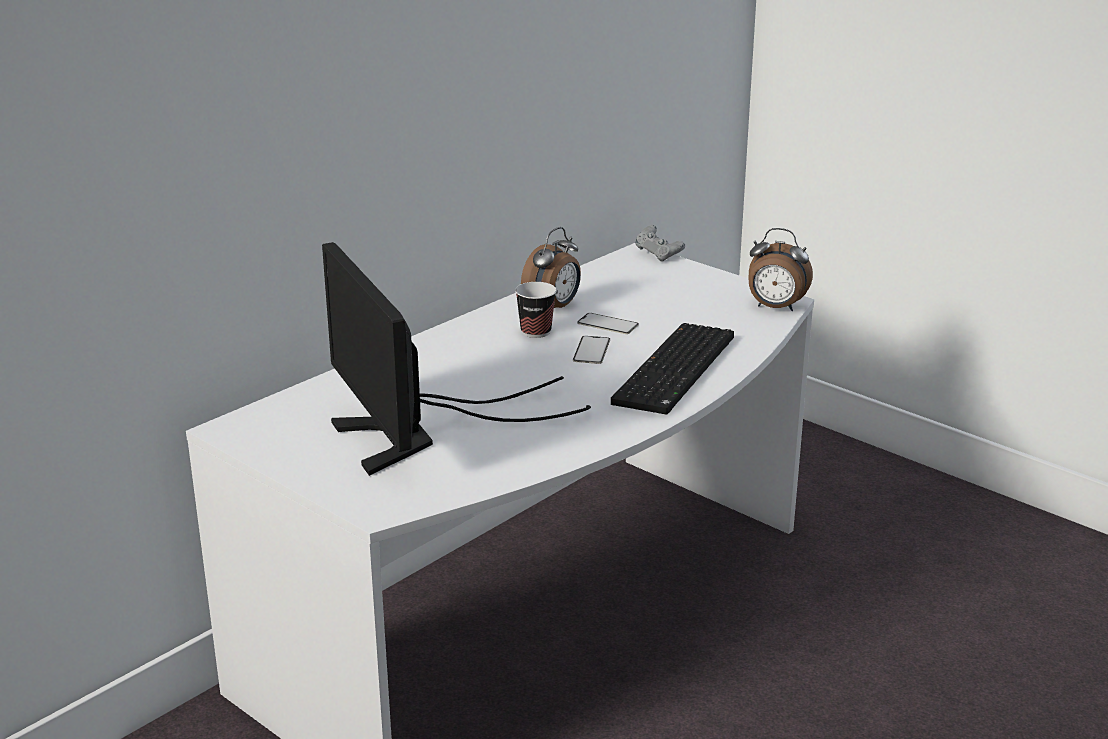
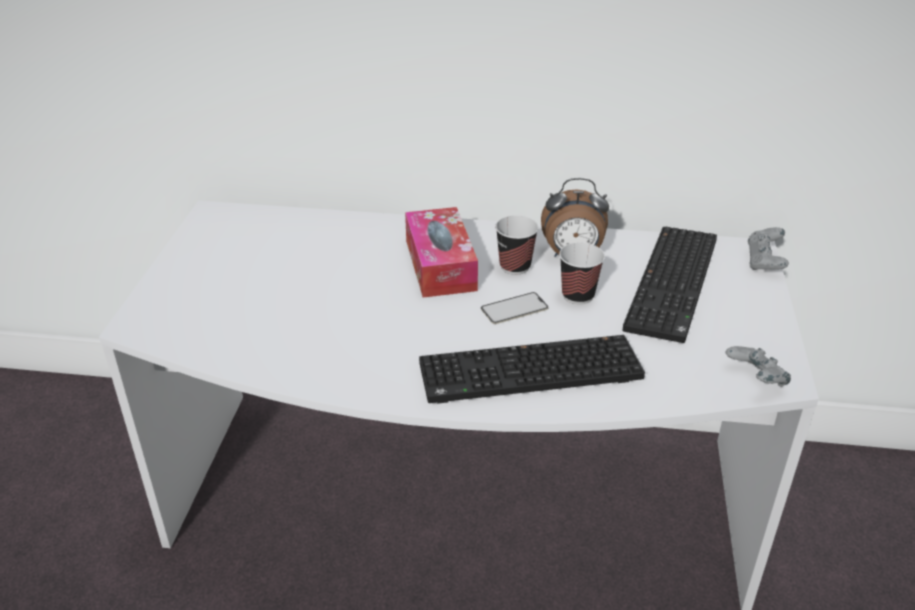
camera: 55 degrees right, 10 degrees up
monitor [322,242,591,476] -> none
phone [577,313,639,334] -> cup [559,243,605,304]
alarm clock [748,228,813,311] -> grey game controller [726,346,791,387]
none -> tissue box [405,207,478,298]
none -> keyboard [623,227,717,343]

